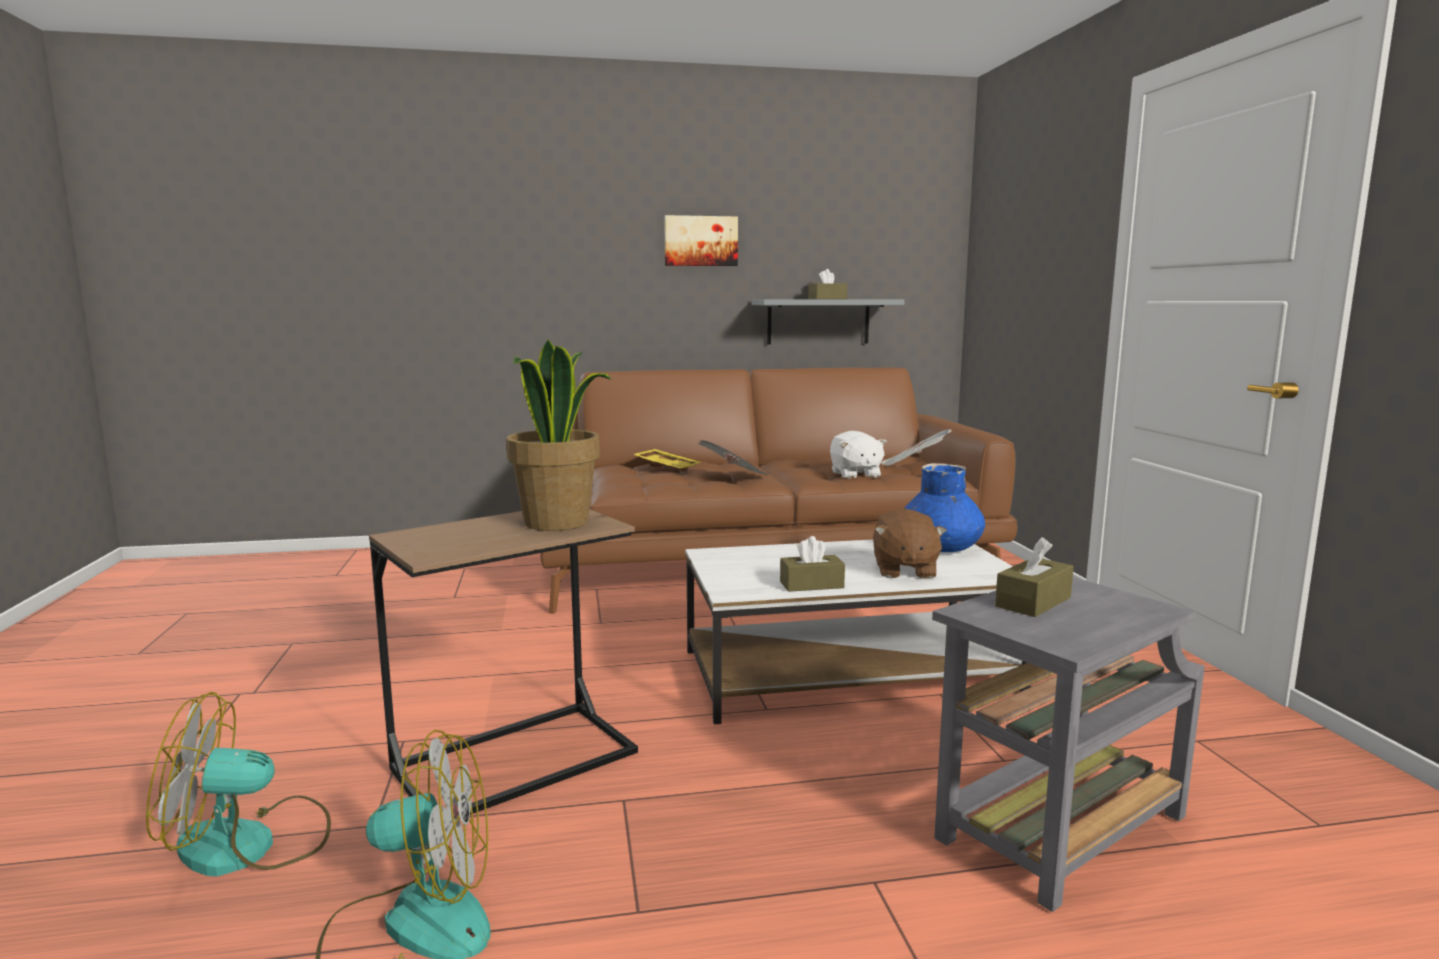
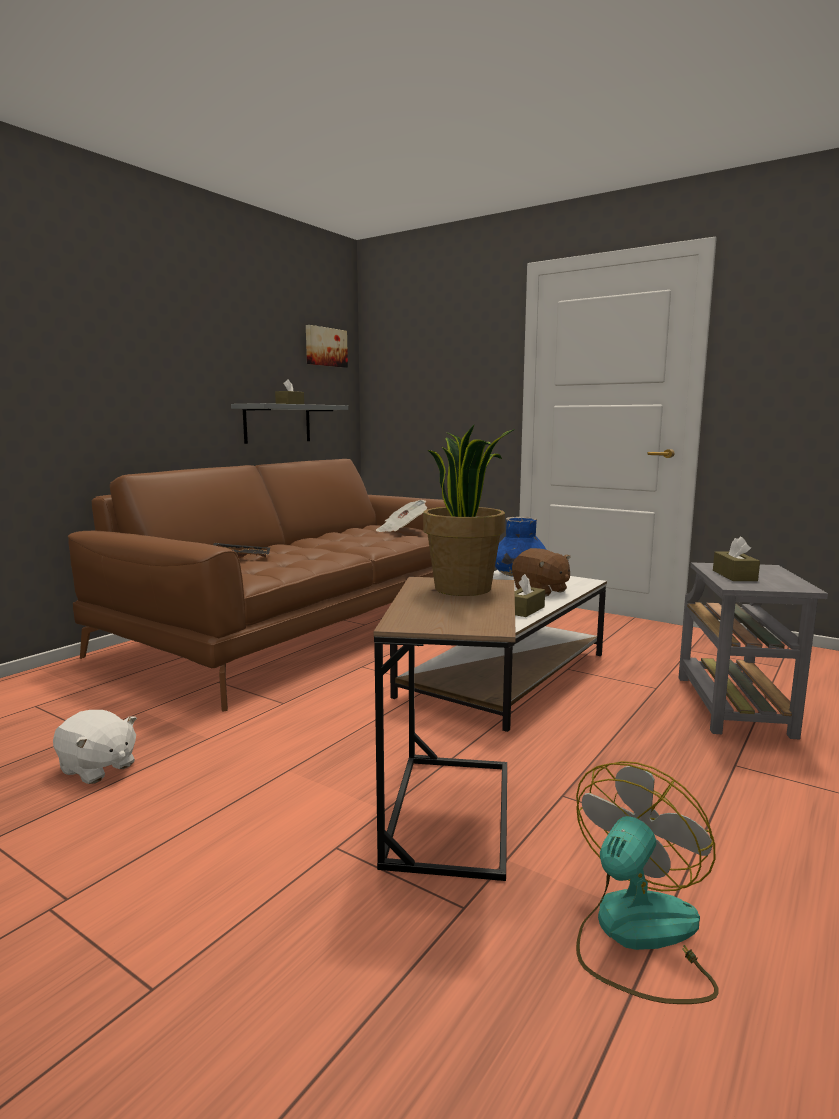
camera: 45 degrees left, 0 degrees up
fan [146,692,331,876] -> none
yellow tray [633,449,700,472] -> black tray [213,543,270,558]
picture [664,215,738,266] -> picture moved to [306,325,348,368]
newspaper [698,440,770,475] -> none
white plush toy [830,431,887,479] -> white plush toy moved to [53,710,137,784]

